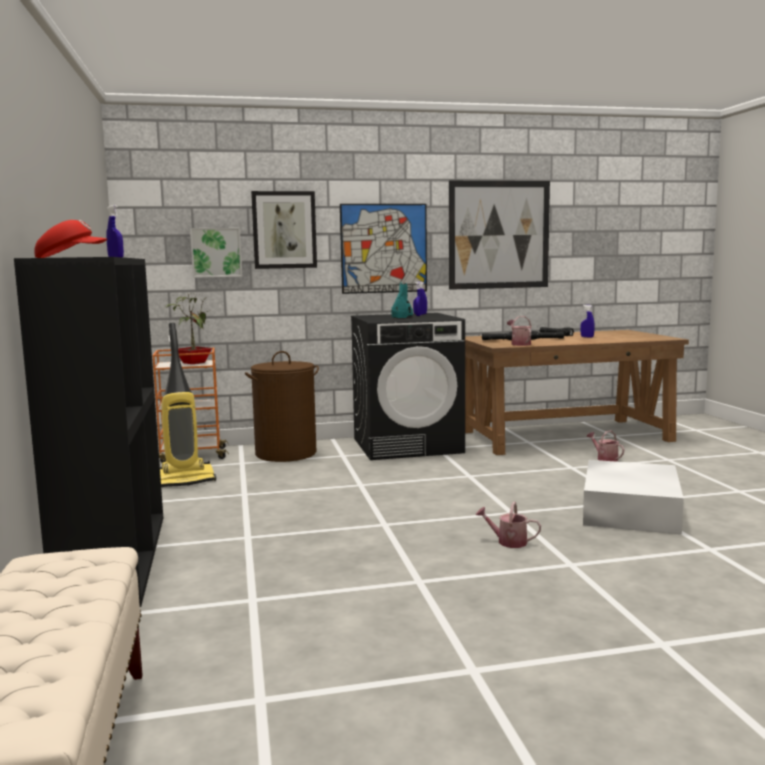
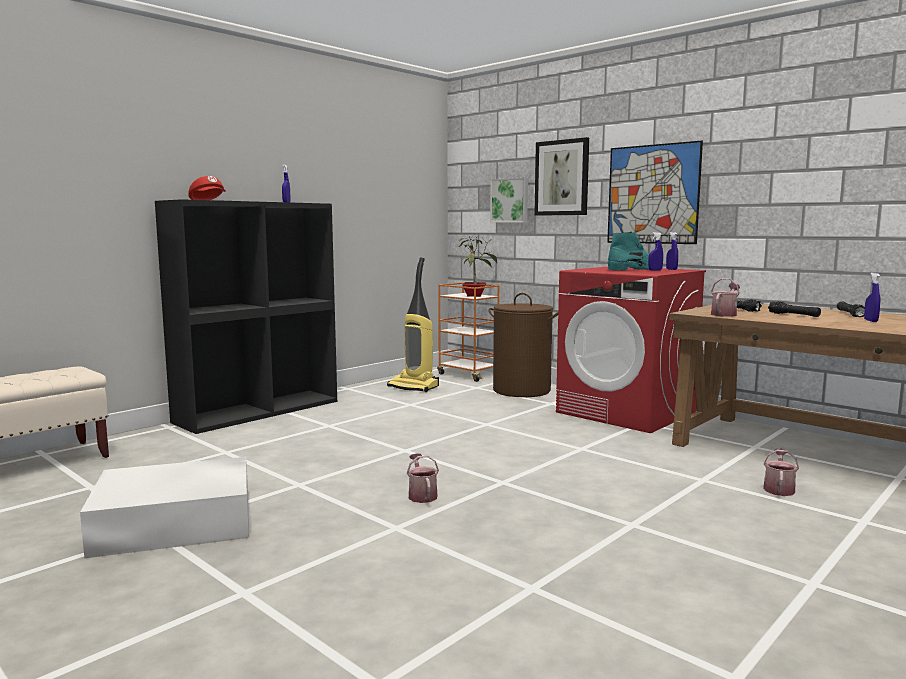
camera: 55 degrees right, 0 degrees up
black washing machine [351,313,465,460] -> red washing machine [556,267,706,433]
picture [449,181,550,290] -> none
white storage box [583,460,684,534] -> white storage box moved to [80,457,249,558]

